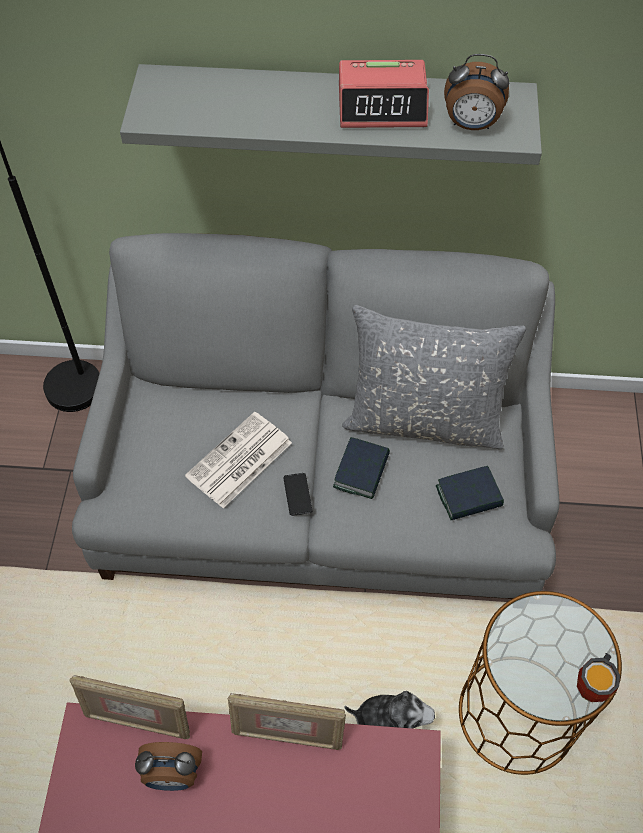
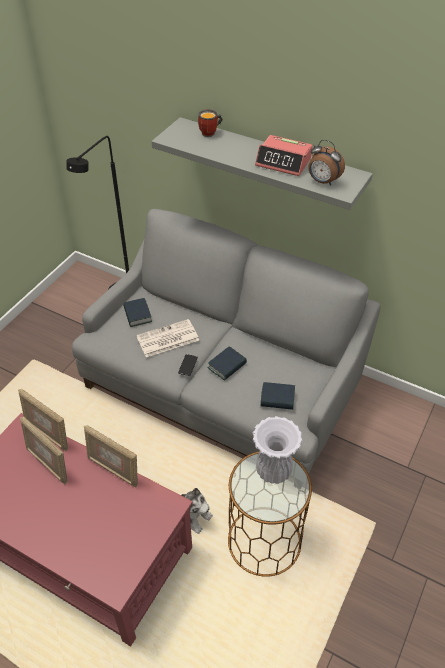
camera: 25 degrees right, 10 degrees down
alarm clock [135,742,202,791] -> picture frame [20,417,68,485]
grey pillow [342,305,526,449] -> none
mug [577,653,620,702] -> mug moved to [198,109,223,137]
none -> book [123,298,152,327]
none -> white vase [252,416,303,484]

